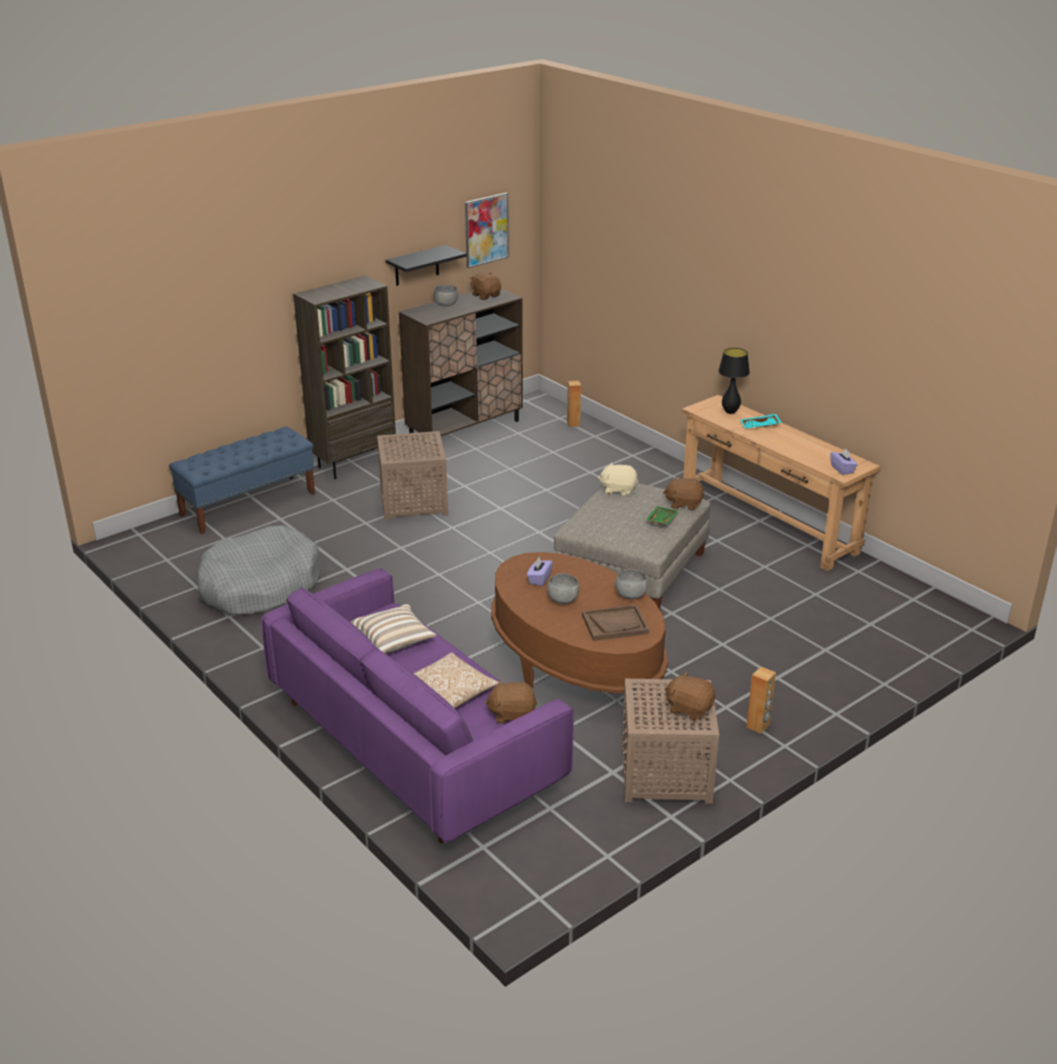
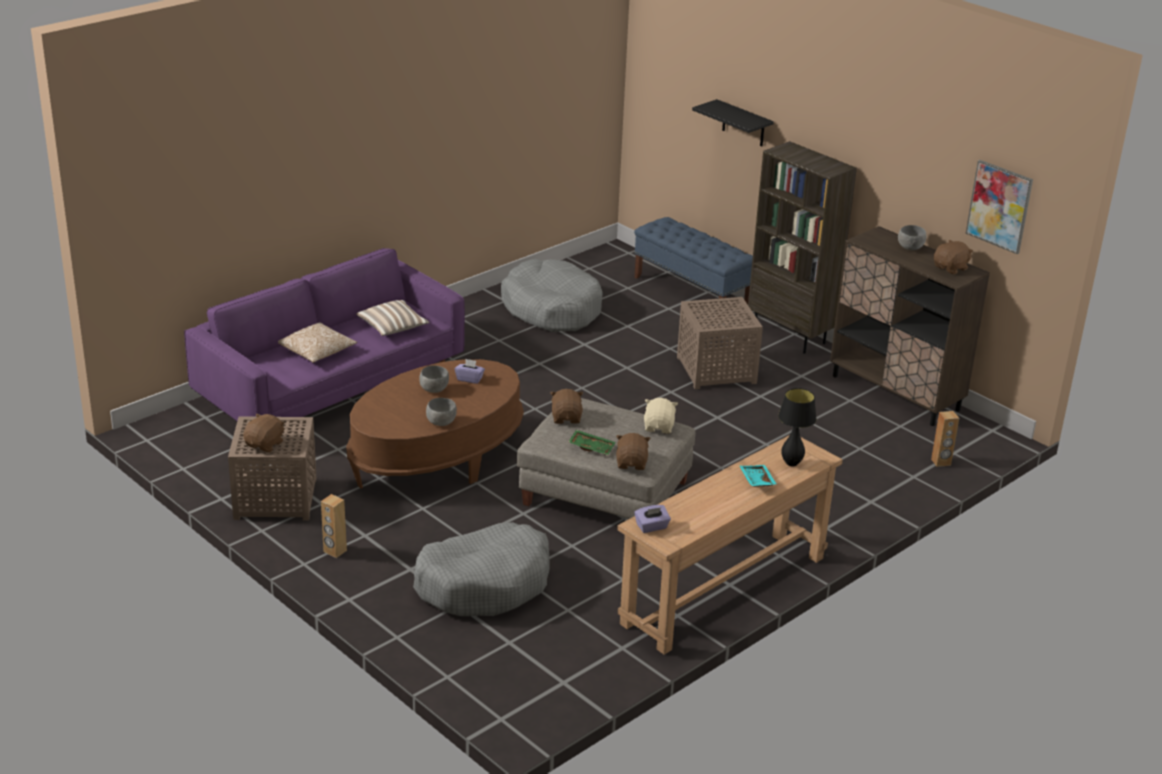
camera: 85 degrees right, 0 degrees up
black shelf [386,245,467,286] -> black shelf moved to [692,99,774,146]
brown plush toy [485,680,537,724] -> brown plush toy moved to [550,389,583,424]
brown tray [582,604,649,641] -> none
none -> grey dog bed [413,522,549,616]

